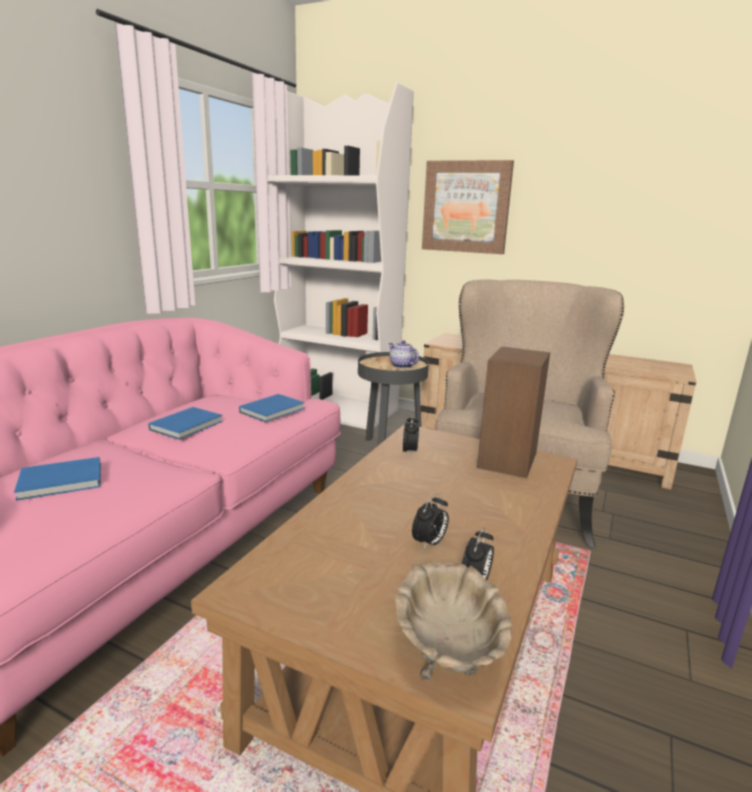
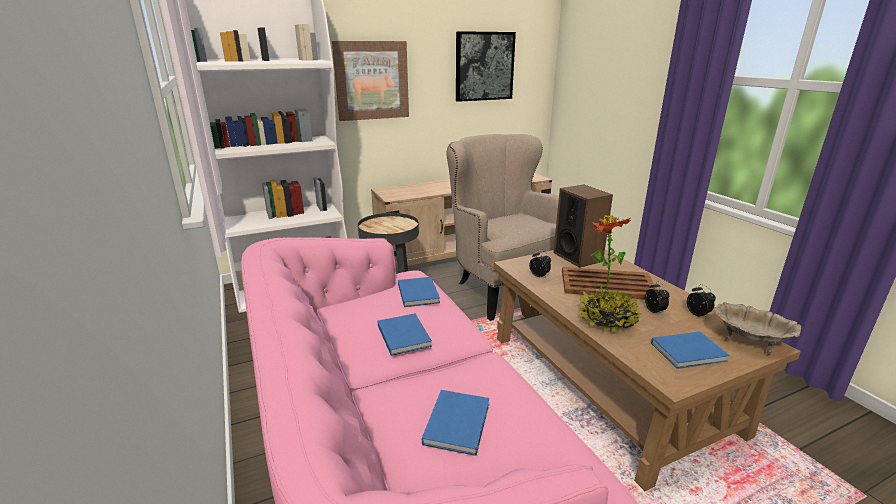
camera: 50 degrees left, 5 degrees up
teapot [388,340,419,368] -> none
none -> picture [456,31,516,102]
none -> brown tray [562,267,657,300]
none -> potted plant [578,215,642,332]
none -> blue book [651,331,730,369]

